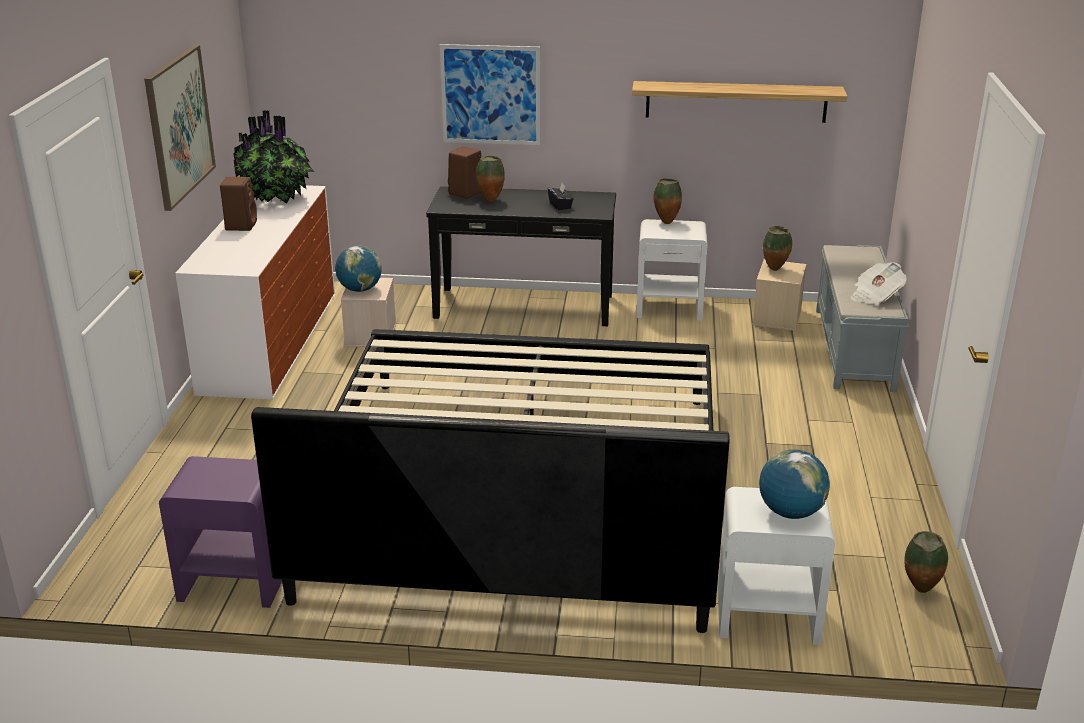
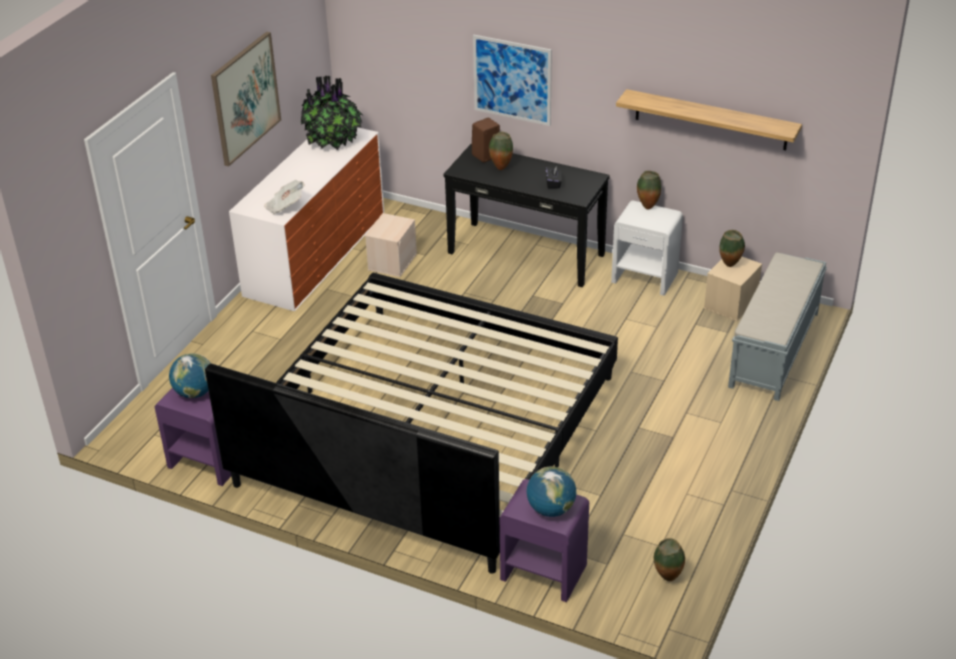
camera: 20 degrees right, 10 degrees up
brown speaker [220,177,257,231] -> none
globe [335,245,382,292] -> globe moved to [169,353,211,398]
white nightstand [718,487,835,645] -> purple nightstand [500,479,589,602]
newspaper [850,262,907,305] -> newspaper moved to [264,180,305,215]

